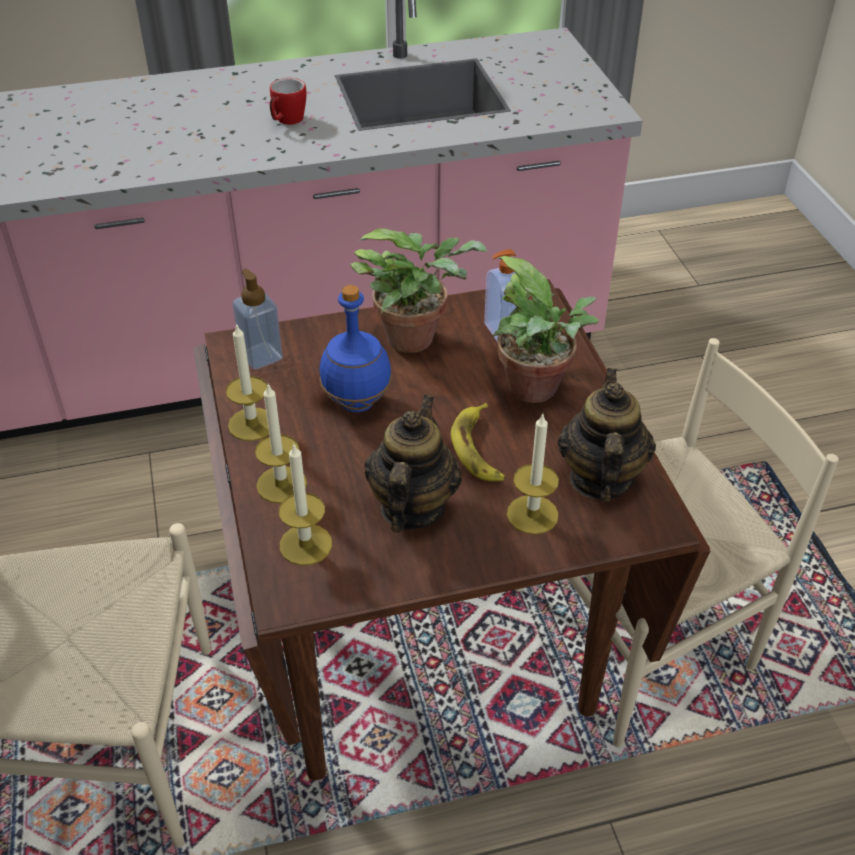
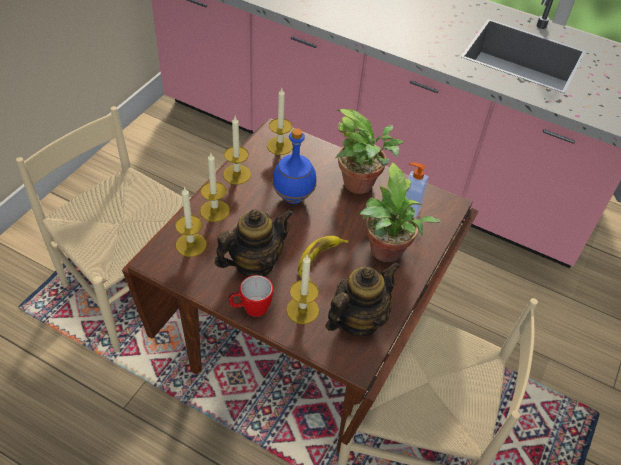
camera: 40 degrees right, 5 degrees up
soap dispenser [232,269,283,370] -> candle [267,88,293,155]
mug [269,78,307,125] -> mug moved to [228,275,274,317]

